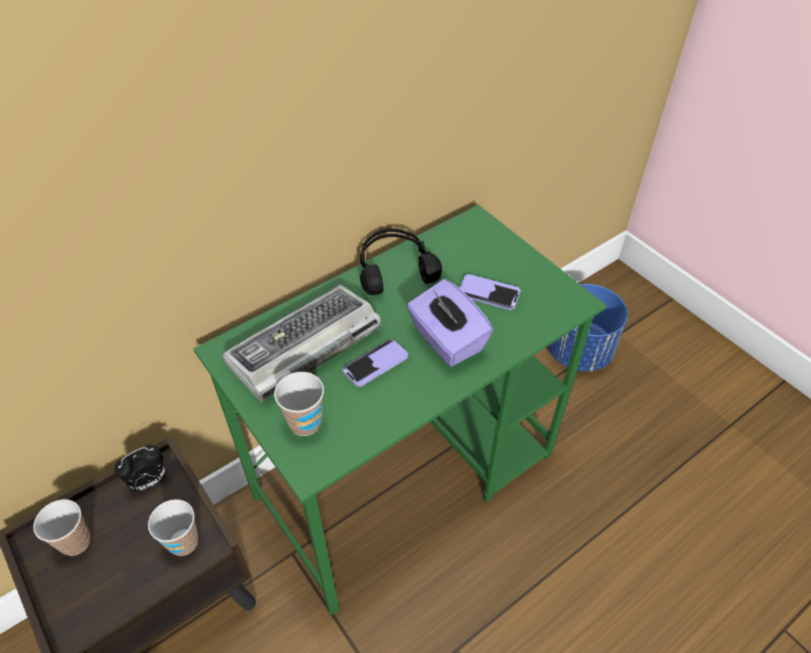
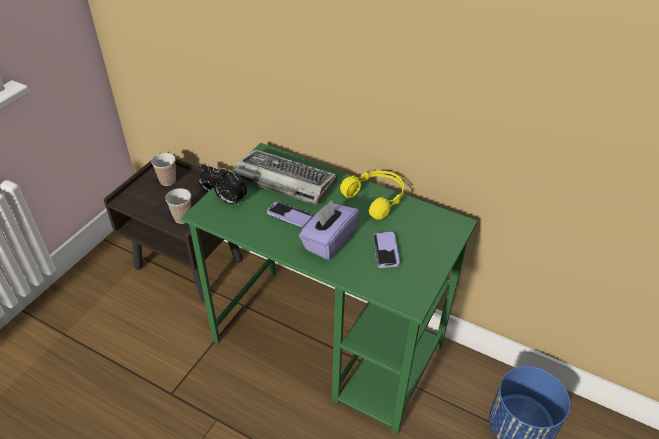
camera: 65 degrees right, 5 degrees down
cup [274,372,324,436] -> alarm clock [213,168,247,205]
black headphones [360,228,442,295] -> yellow headphones [340,170,404,220]

